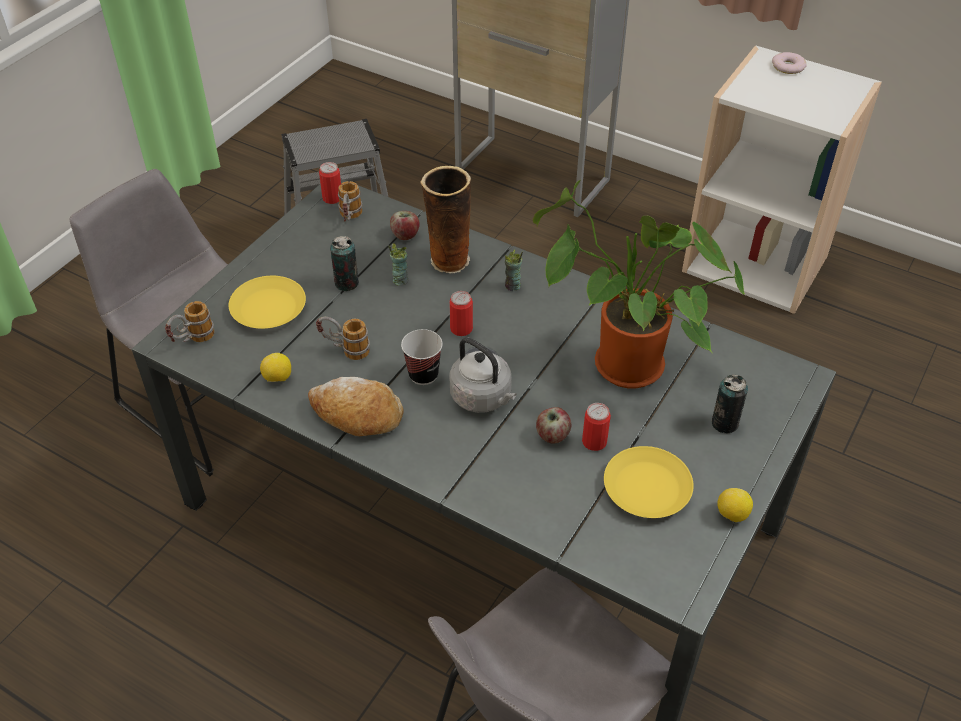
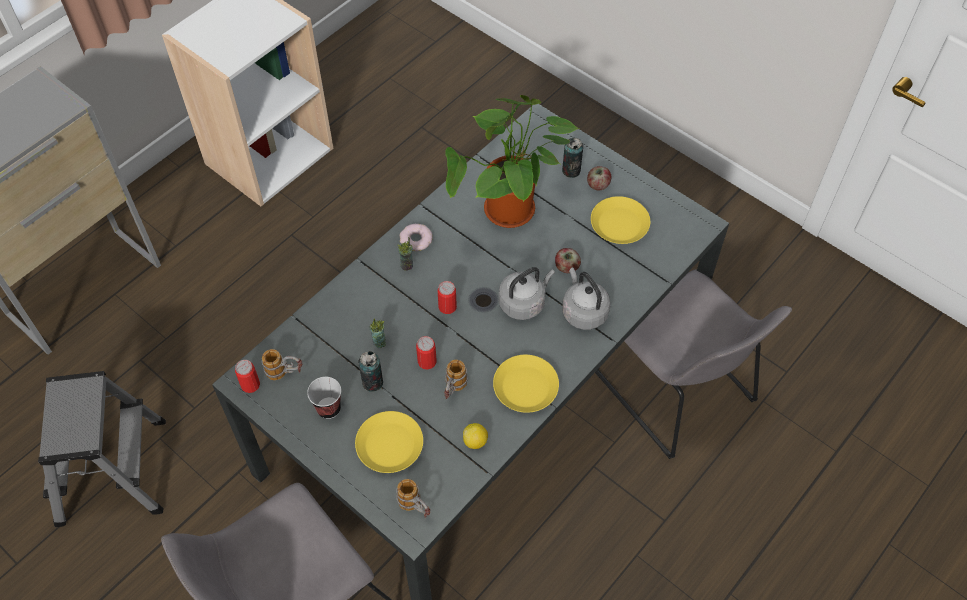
camera: 80 degrees left, 10 degrees up
bread [308,377,404,436] -> yellow plate [493,355,559,413]
apple [390,211,420,240] -> apple moved to [587,166,611,190]
cup [401,329,443,385] -> cup moved to [307,377,341,419]
vase [420,166,471,274] -> none
can [582,403,611,451] -> can moved to [416,336,437,369]
lemon [717,488,753,522] -> none
donut [772,52,807,74] -> donut moved to [400,224,433,251]
none -> grey kettle [562,267,611,330]

